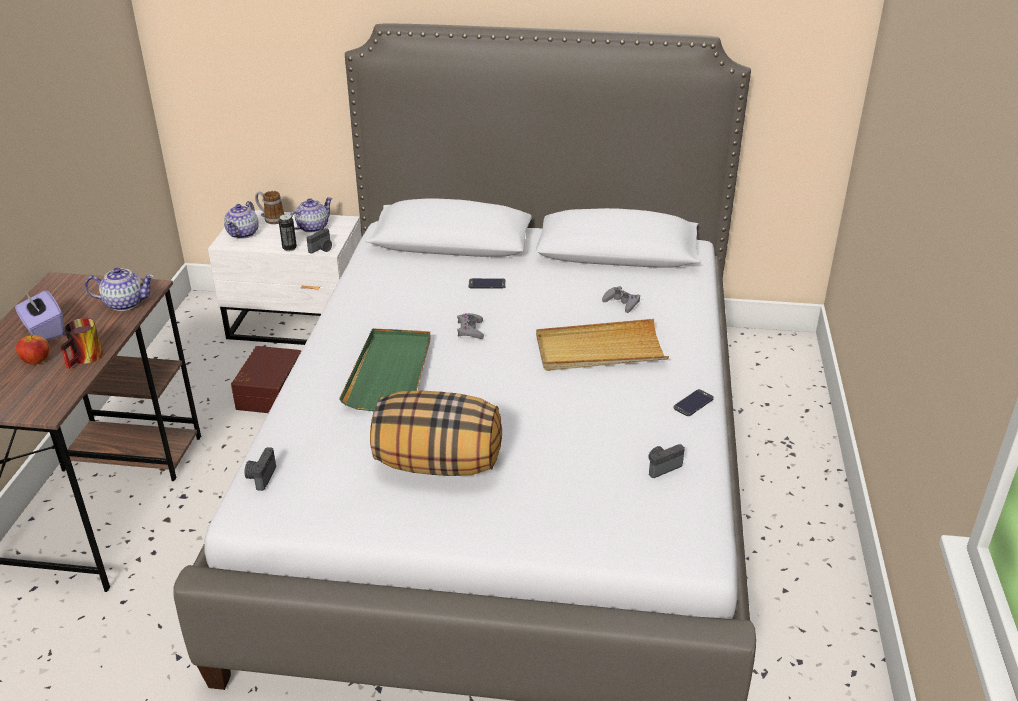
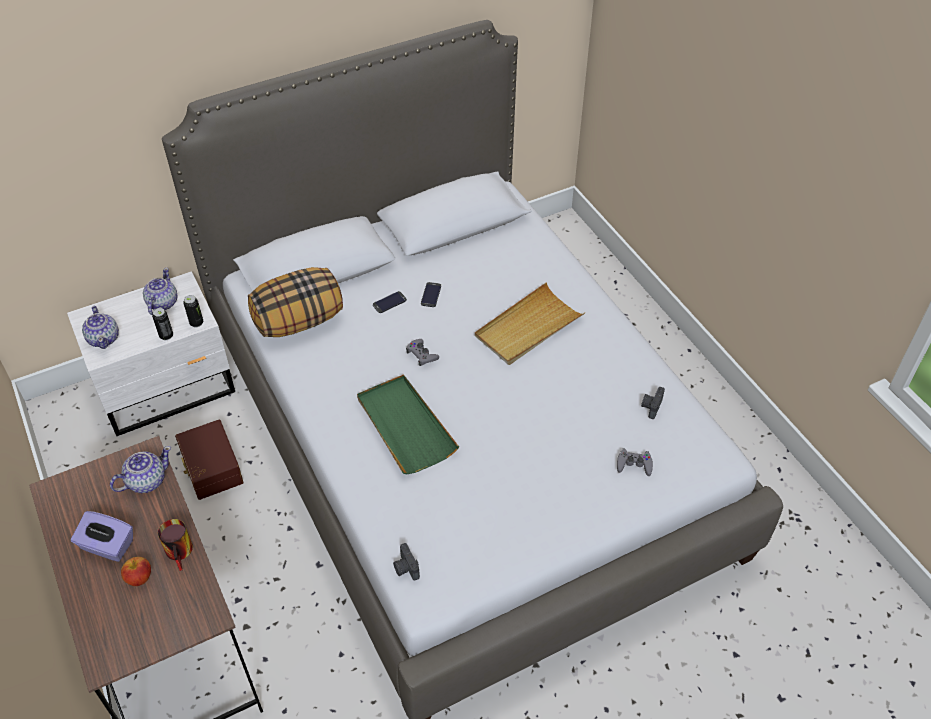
camera: 35 degrees left, 15 degrees up
mug [255,191,284,224] -> none
camera [307,228,332,253] -> can [183,295,203,327]
pillow [370,390,502,476] -> pillow moved to [248,267,343,337]
grey game controller [602,286,640,313] -> grey game controller moved to [617,449,653,476]
phone [673,389,714,416] -> phone moved to [421,282,441,307]

